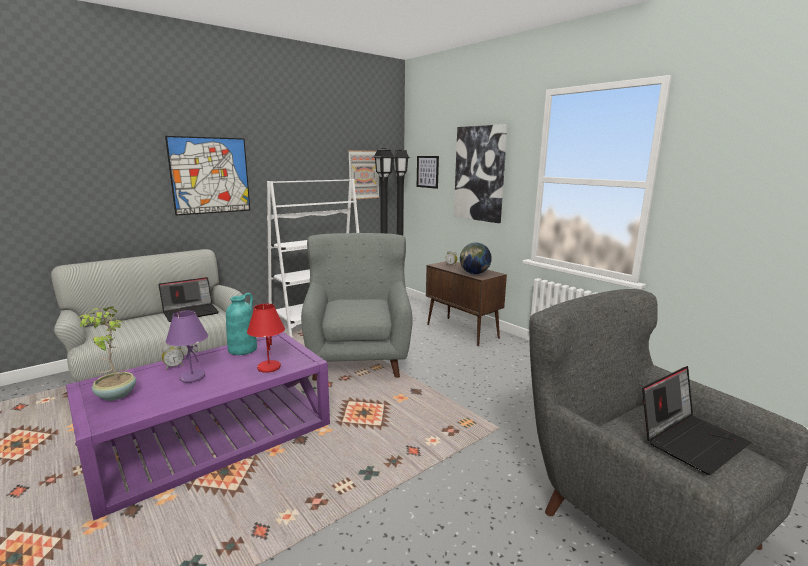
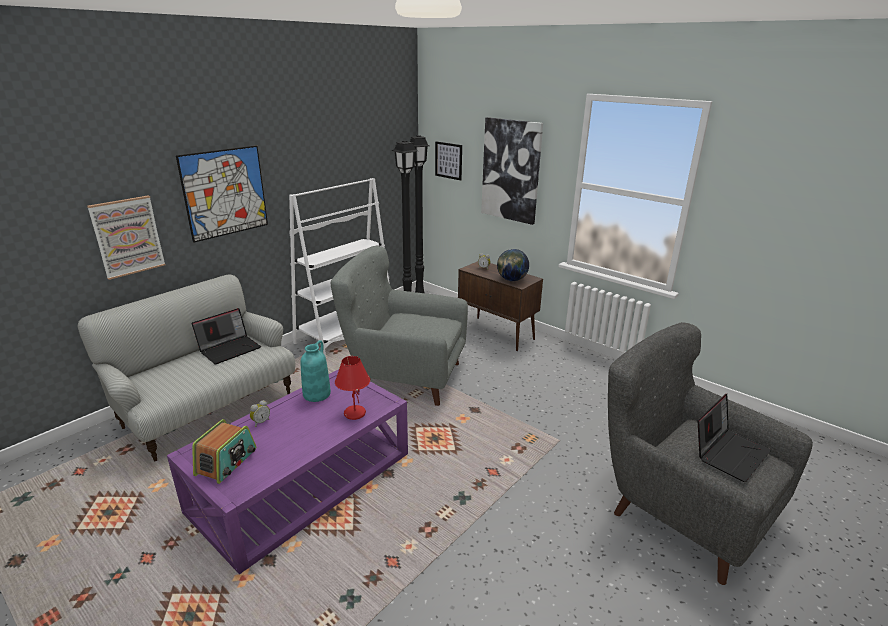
camera: 10 degrees left, 10 degrees up
potted plant [78,306,136,401] -> radio [192,419,256,484]
purple table lamp [166,310,208,383] -> none
grey armchair [301,233,413,381] -> grey armchair turned 60 degrees counterclockwise [331,246,468,406]
picture [348,150,380,200] -> picture moved to [87,195,166,280]

